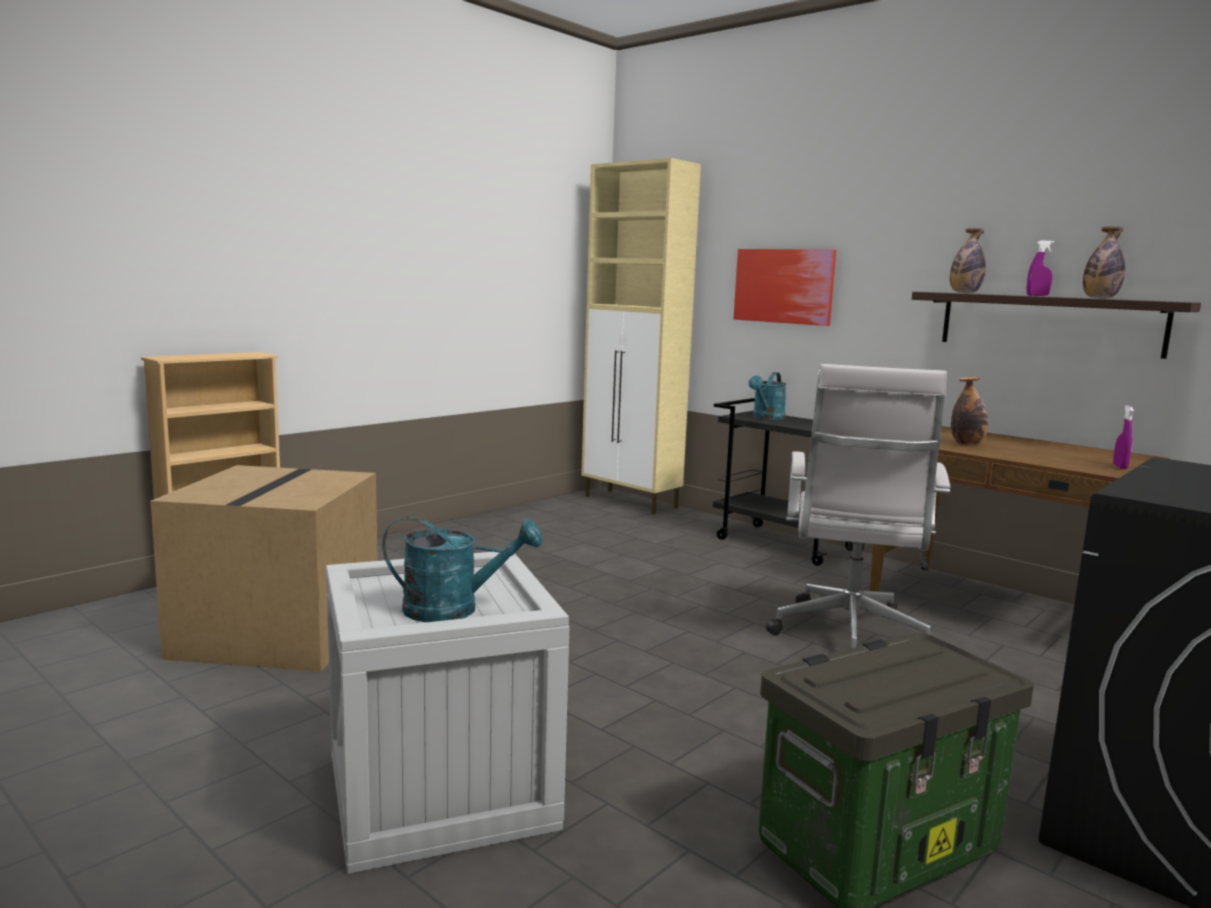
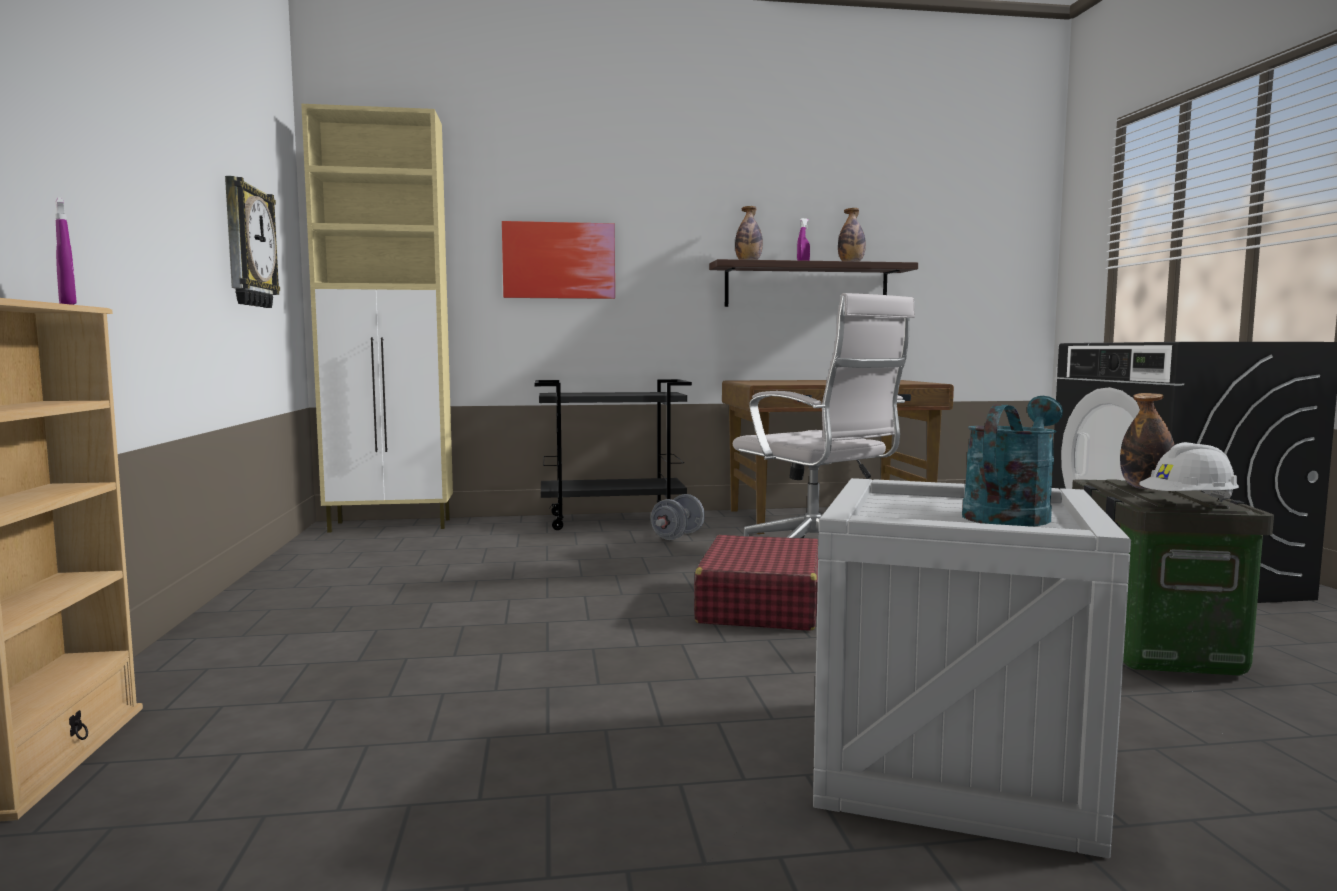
camera: 50 degrees left, 5 degrees down
cardboard box [150,465,378,672] -> none
turquoise watering can [749,372,787,420] -> none
bottle [951,376,988,445] -> bottle moved to [1120,393,1174,489]
purple spray bottle [1113,405,1134,469] -> purple spray bottle moved to [55,197,77,305]
none -> wall clock [225,176,280,308]
none -> grey dumbbell [651,494,705,540]
none -> red suitcase [694,535,819,631]
none -> white hard hat [1139,442,1239,502]

